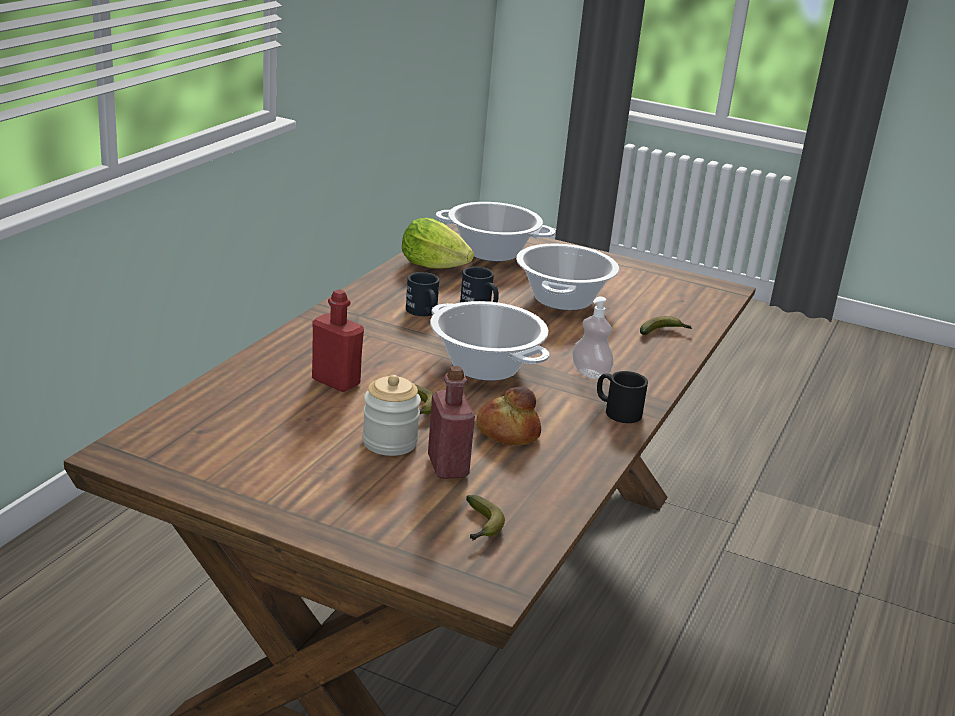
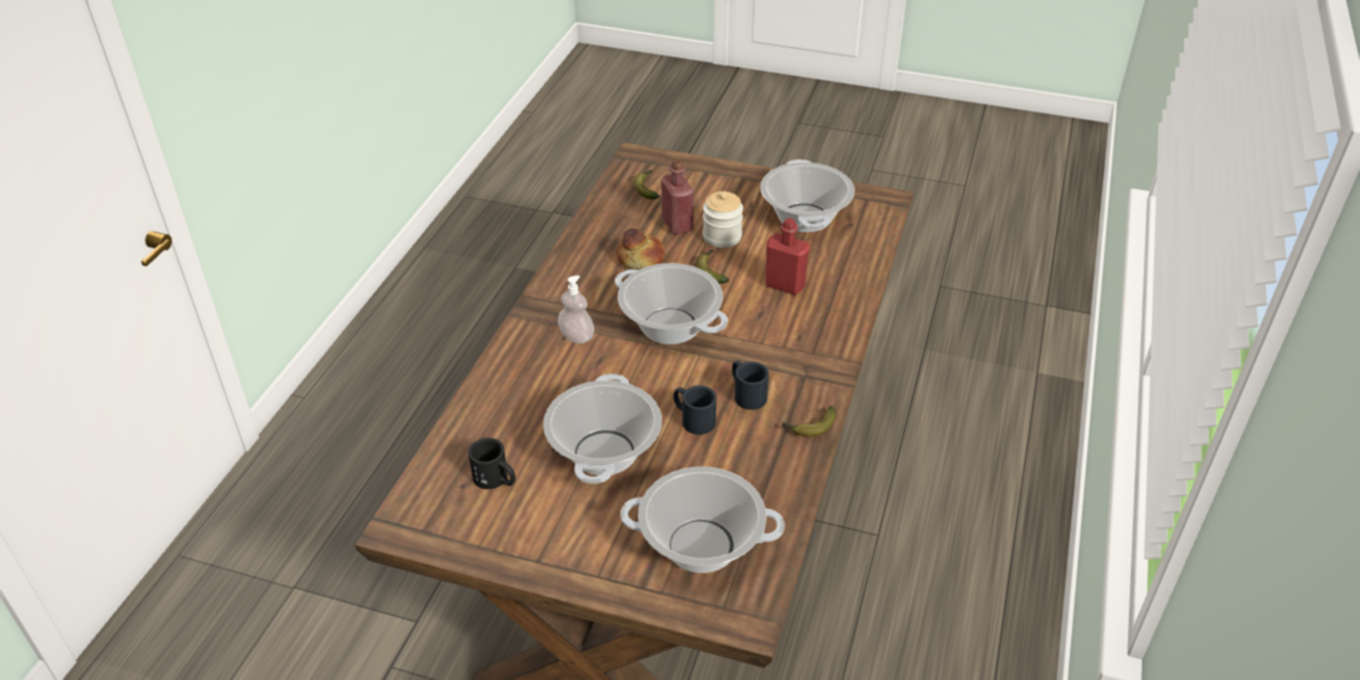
camera: 175 degrees right, 15 degrees up
lettuce [402,218,474,269] -> none
black mug [597,371,648,423] -> black mug moved to [468,438,516,489]
banana [640,316,692,335] -> banana moved to [782,406,835,437]
none -> cooking pot [760,159,855,232]

